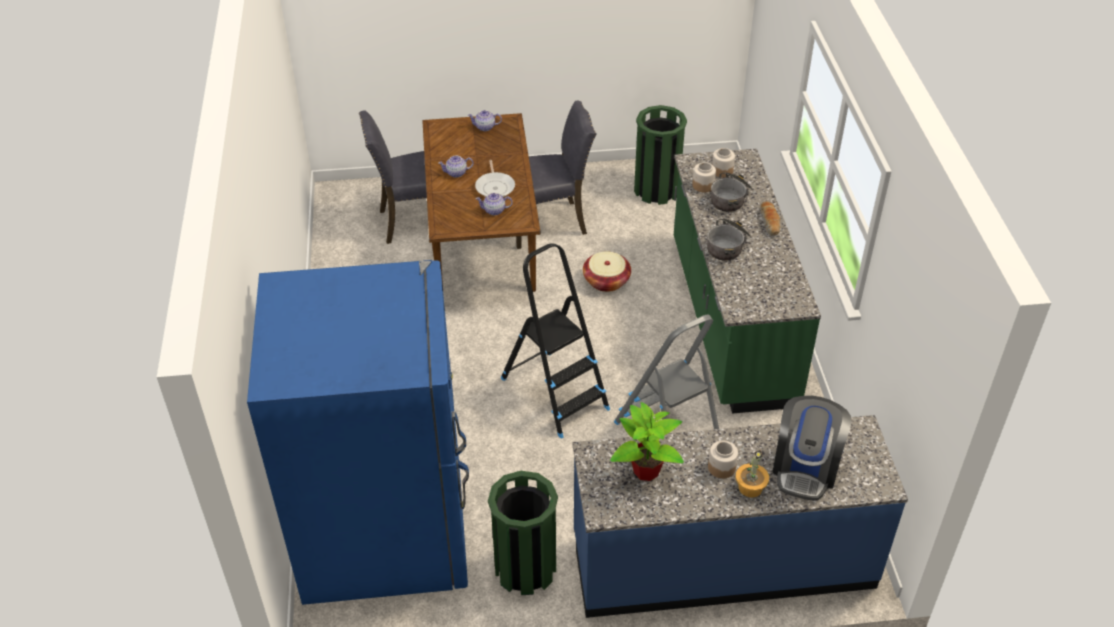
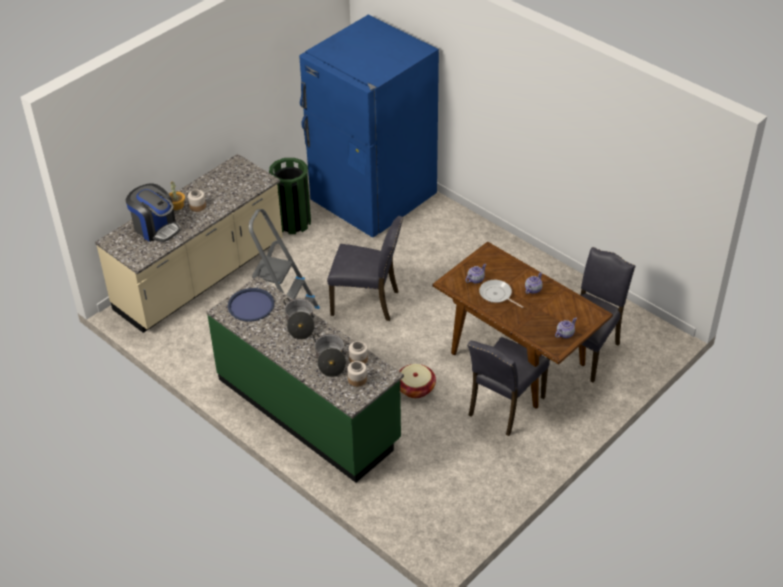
camera: 140 degrees right, 0 degrees up
black step ladder [501,243,610,438] -> grey chair [327,216,404,321]
blue counter [573,415,908,618] -> beige counter [95,154,283,333]
potted plant [610,402,684,481] -> none
green trash can [634,105,687,205] -> none
bread [760,201,781,235] -> none
coffee machine [772,396,852,501] -> coffee machine turned 150 degrees clockwise [126,184,180,242]
none -> blue tray [228,288,274,322]

